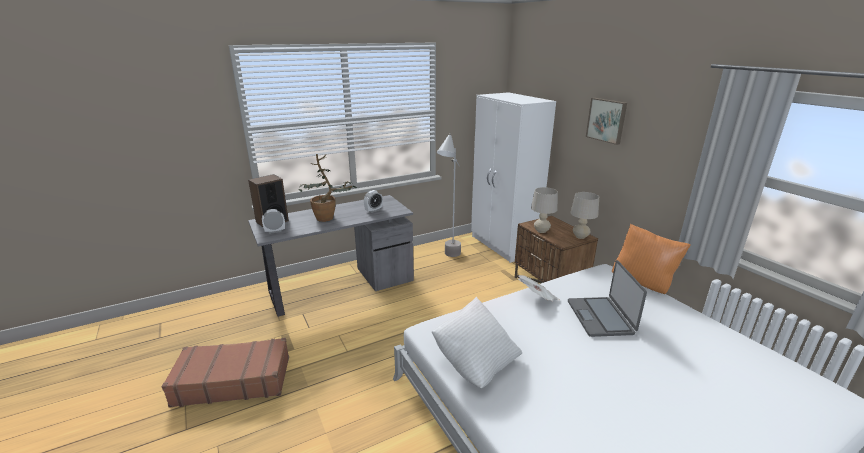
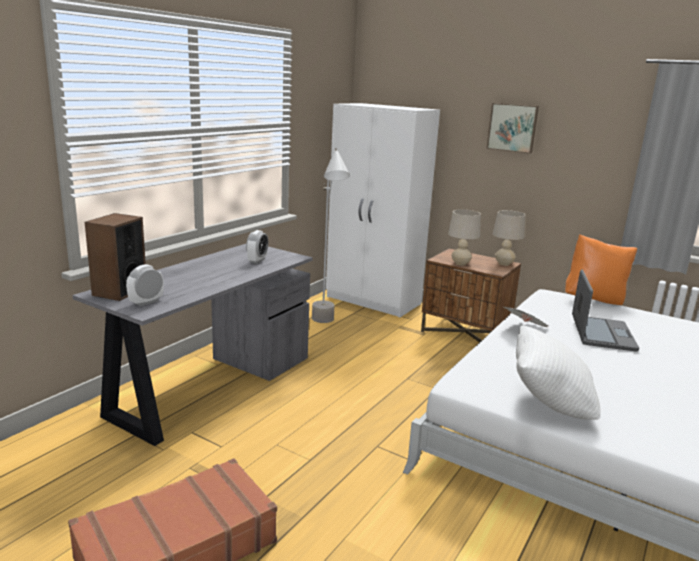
camera: 30 degrees left, 5 degrees down
potted plant [298,154,357,222] -> none
laptop [568,260,647,337] -> laptop turned 135 degrees counterclockwise [572,269,639,352]

